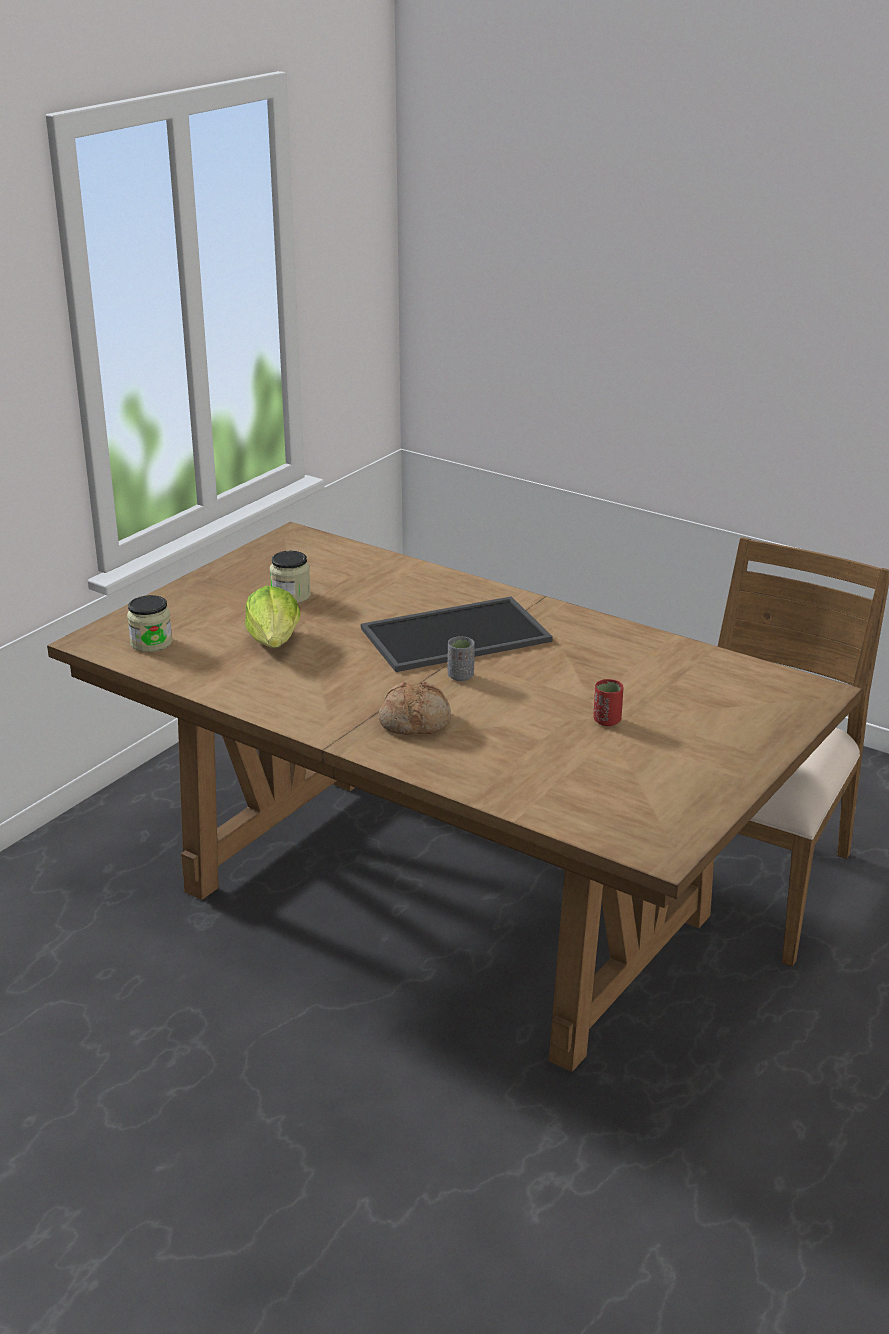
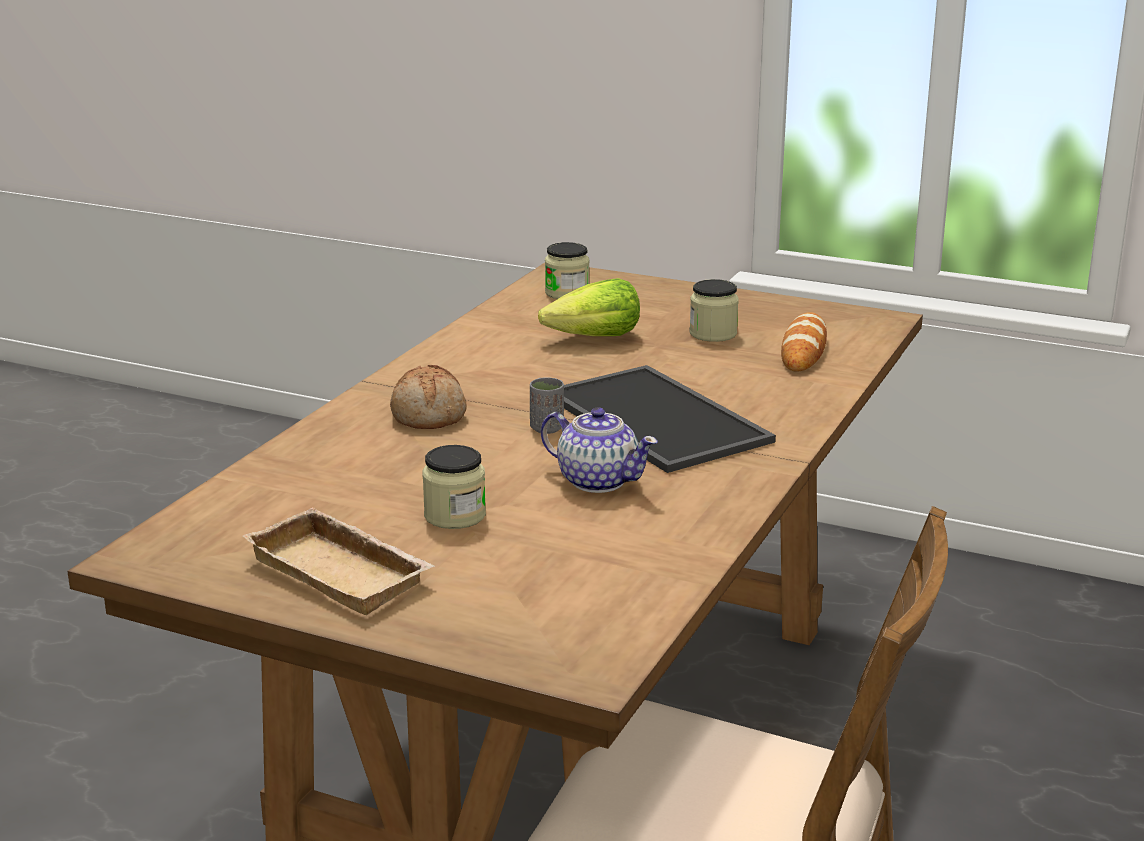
camera: 80 degrees right, 5 degrees down
red cup [593,679,623,726] -> jar [422,445,486,529]
none -> beige tray [242,507,435,615]
none -> teapot [541,407,658,493]
none -> bread [781,312,827,372]

